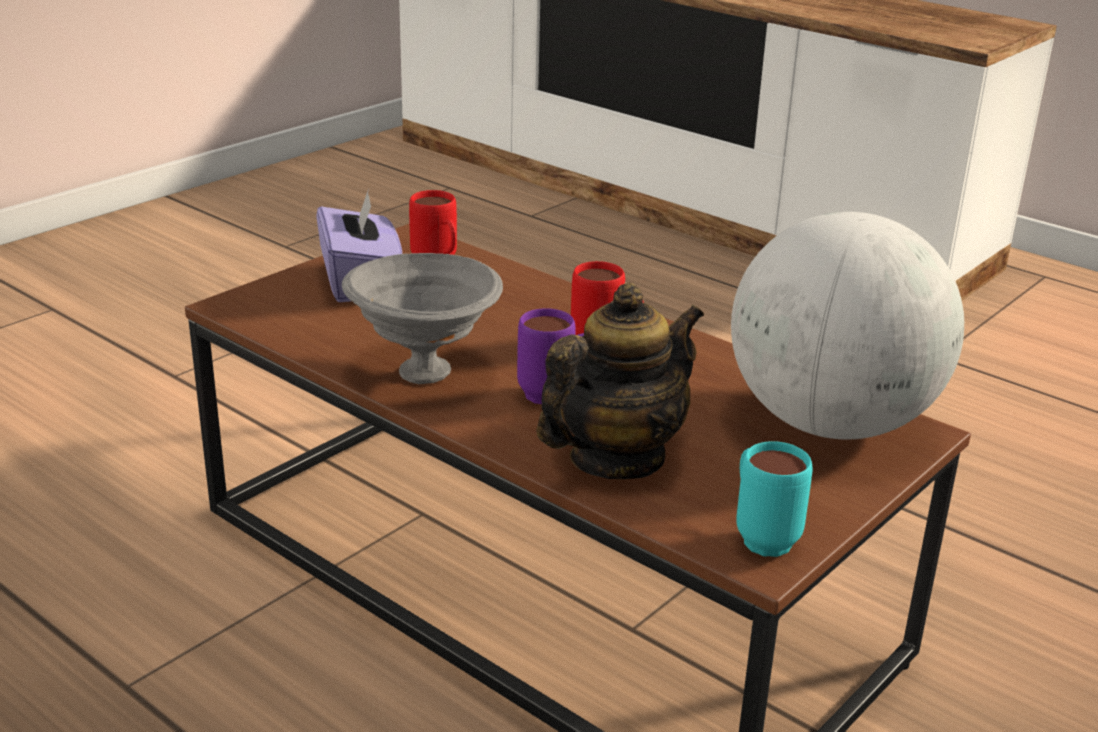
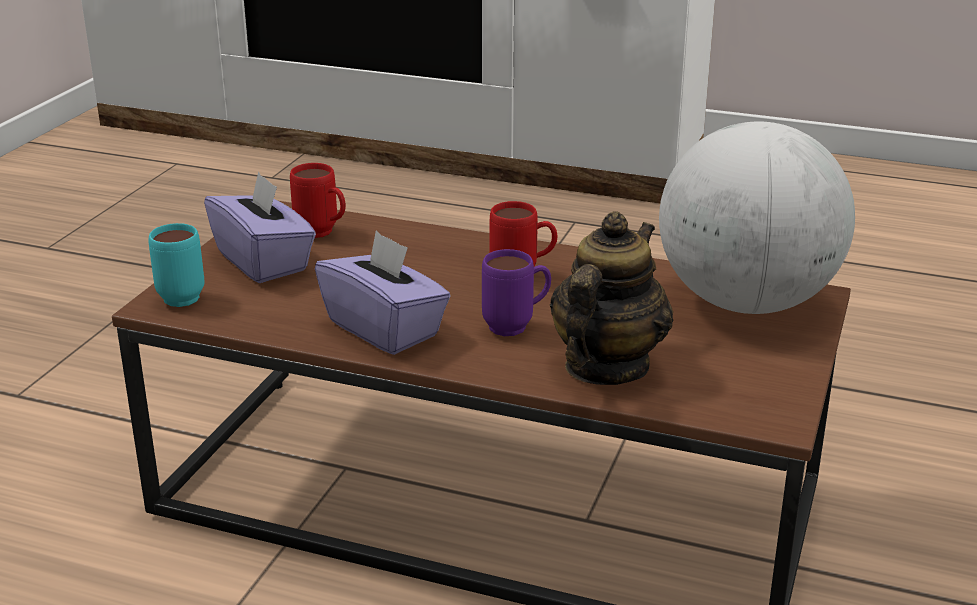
camera: 20 degrees left, 0 degrees up
grey bowl [342,253,503,384] -> purple tissue box [315,230,451,355]
turquoise mug [736,441,813,557] -> turquoise mug moved to [148,223,204,307]

